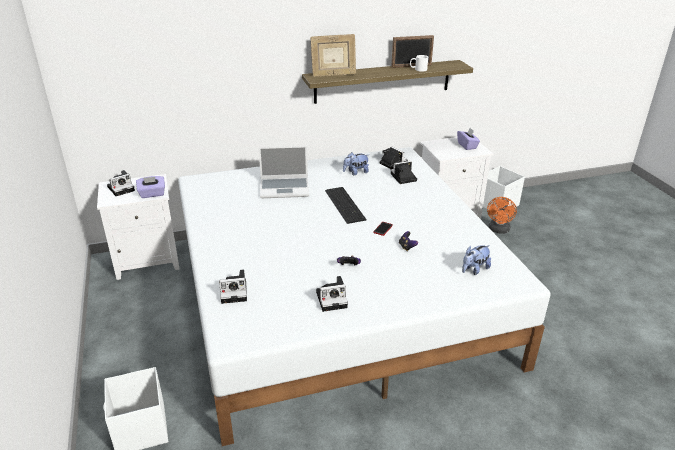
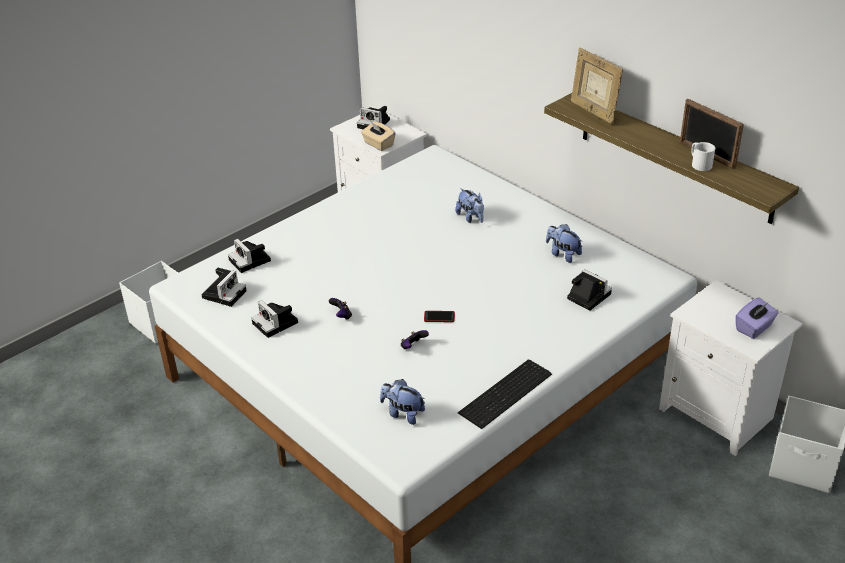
camera: 65 degrees right, 5 degrees up
purple tissue box [136,176,165,198] -> beige tissue box [361,121,396,151]
laptop [259,146,309,198] -> plush toy [455,188,484,223]
keyboard [325,187,367,224] -> keyboard moved to [458,360,552,429]
camera [380,147,408,169] -> camera moved to [202,268,246,307]
orange fan [487,197,517,234] -> none

